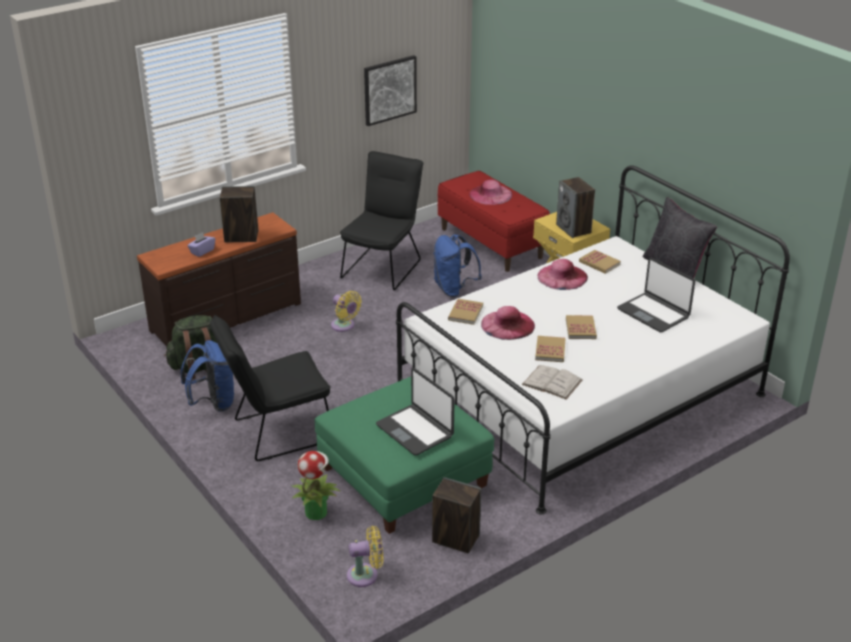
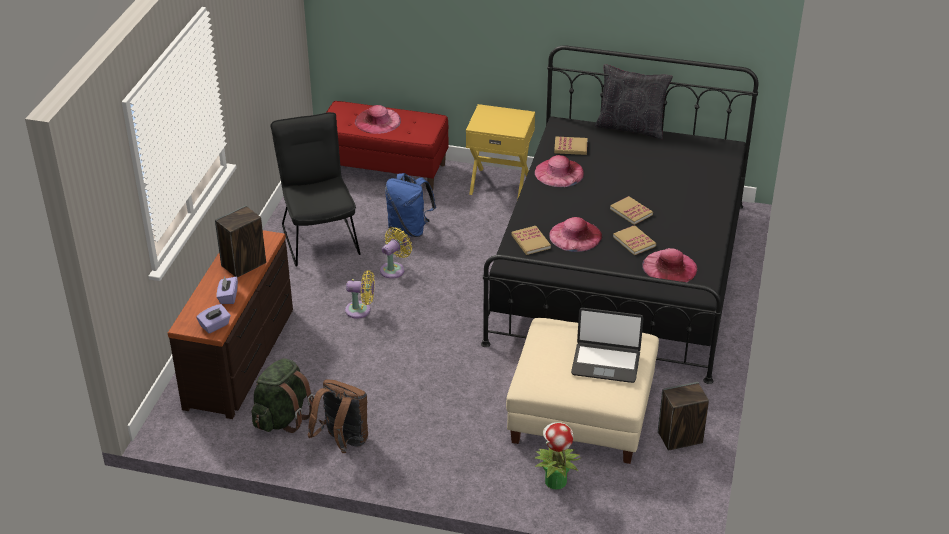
camera: 40 degrees left, 5 degrees up
blue backpack [181,340,235,412] -> brown backpack [307,380,368,453]
black chair [210,315,331,461] -> none
green ottoman [315,377,494,534] -> beige ottoman [506,318,659,464]
yellow fan [347,526,383,587] -> yellow fan moved to [380,227,412,279]
picture [364,55,417,126] -> none
white bed [396,166,790,514] -> black bed [481,45,758,384]
white book [522,365,582,400] -> pink hat [642,248,697,282]
speaker [556,177,595,238] -> none
laptop [617,258,695,332] -> none
none -> purple tissue box [197,304,231,333]

